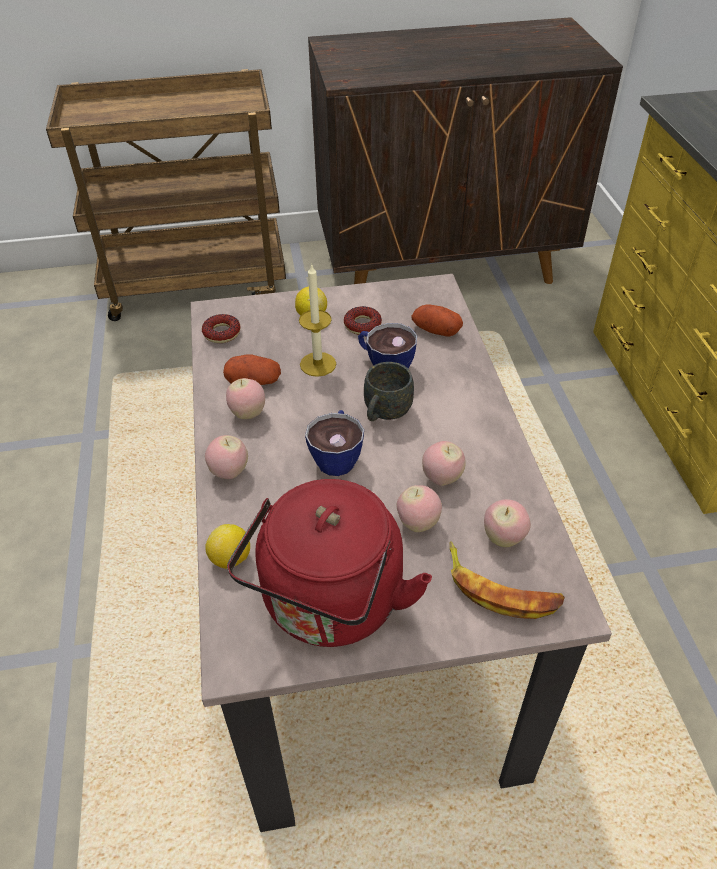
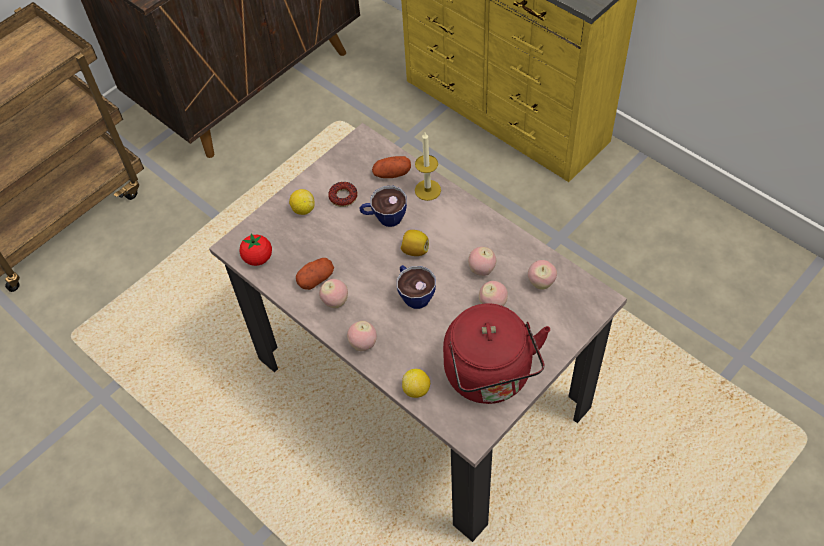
camera: 35 degrees left, 10 degrees up
donut [202,314,241,343] -> tomato [239,233,272,266]
candle [299,263,336,377] -> candle moved to [415,132,441,201]
grey mug [364,362,414,421] -> lemon [401,230,429,256]
banana [449,541,565,619] -> none

